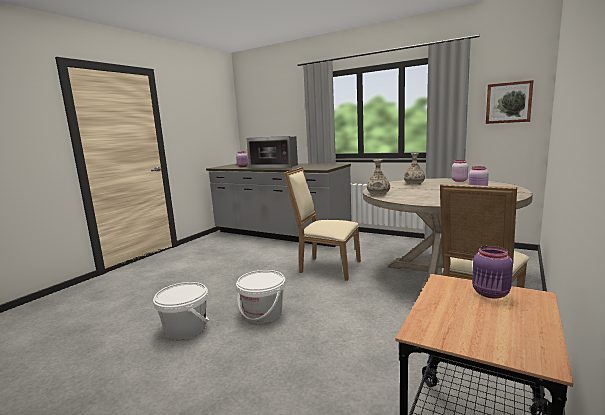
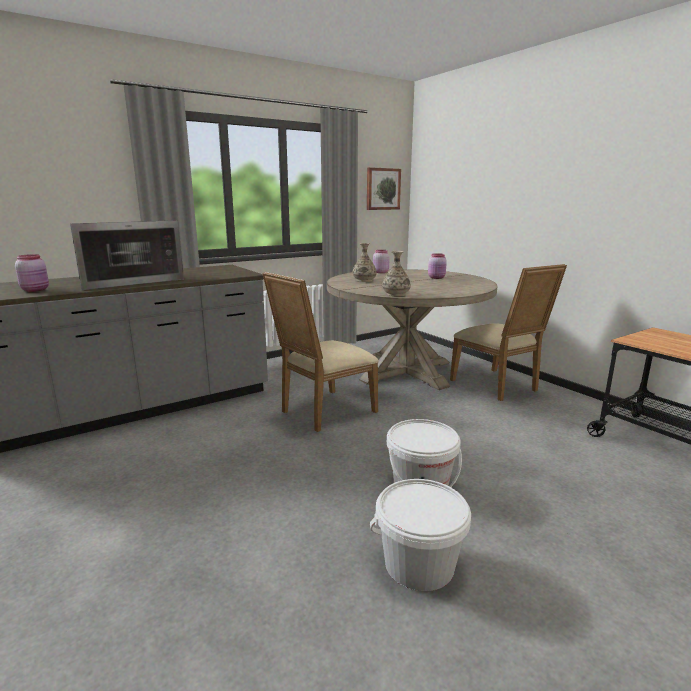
camera: 65 degrees left, 5 degrees up
purple jar [472,246,513,299] -> none

